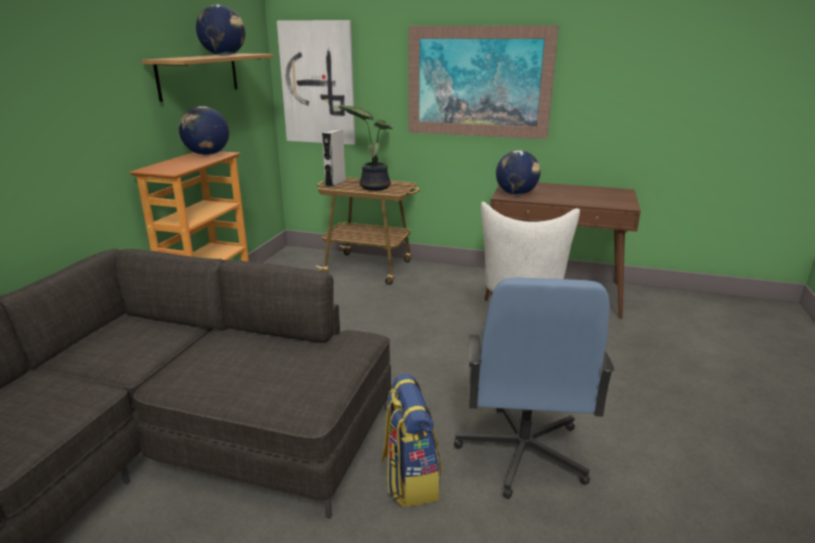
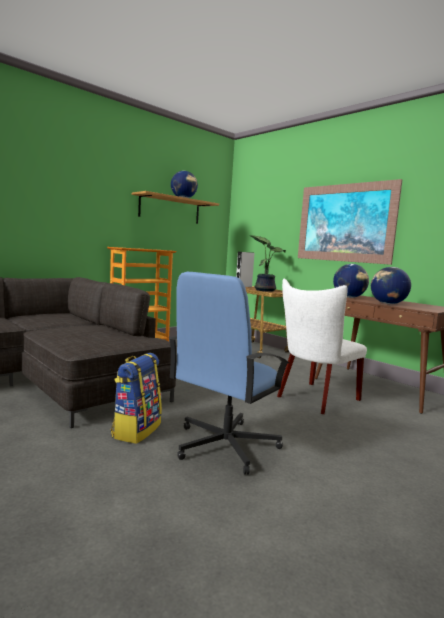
camera: 30 degrees right, 15 degrees down
globe [179,106,229,155] -> globe moved to [371,267,411,304]
picture [277,20,356,145] -> none

